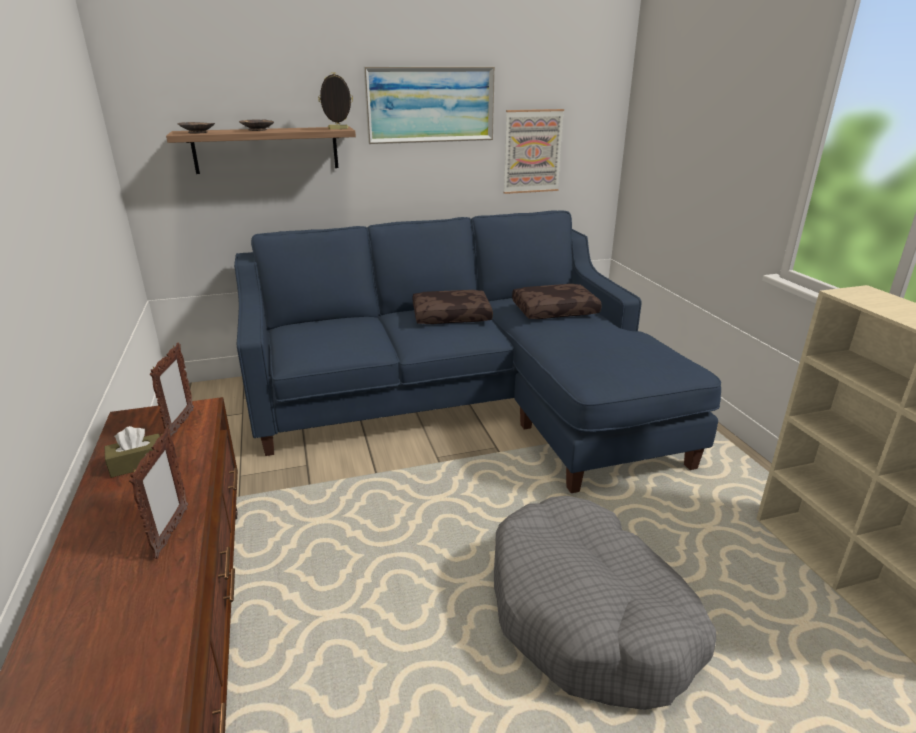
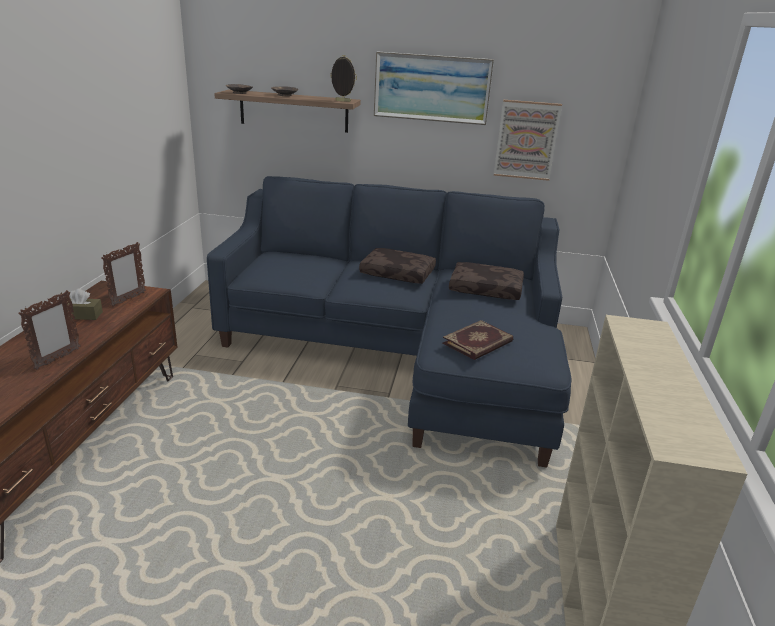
camera: 25 degrees right, 0 degrees up
grey dog bed [494,496,716,710] -> none
none -> book [442,320,513,360]

